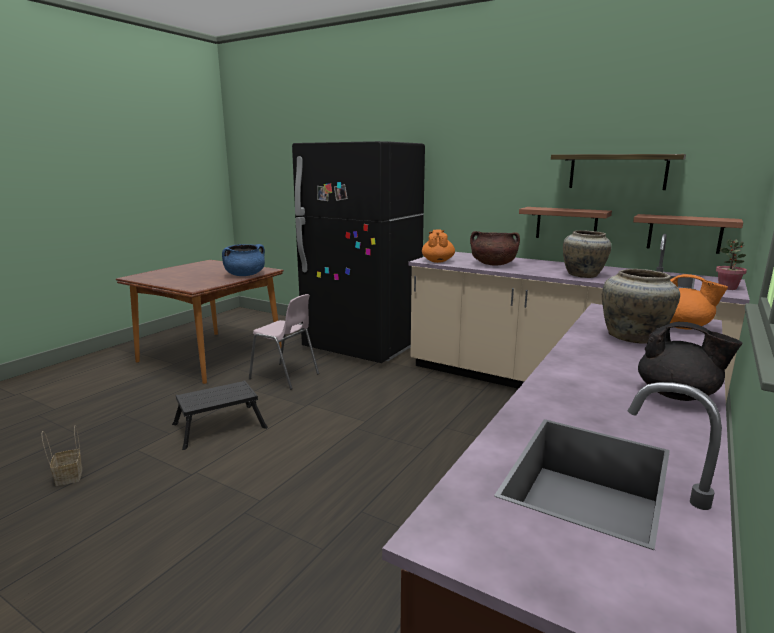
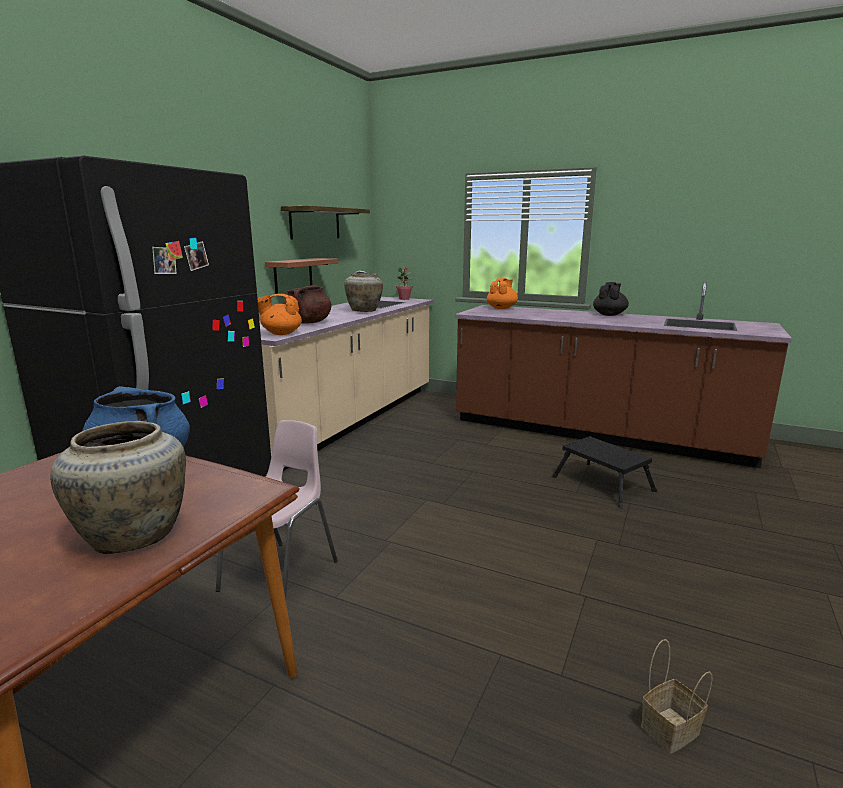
camera: 95 degrees left, 0 degrees up
black step ladder [172,380,268,450] -> black step ladder moved to [551,436,657,509]
beige vase [602,269,680,344] -> beige vase moved to [50,421,186,554]
shelf [633,214,743,254] -> none

